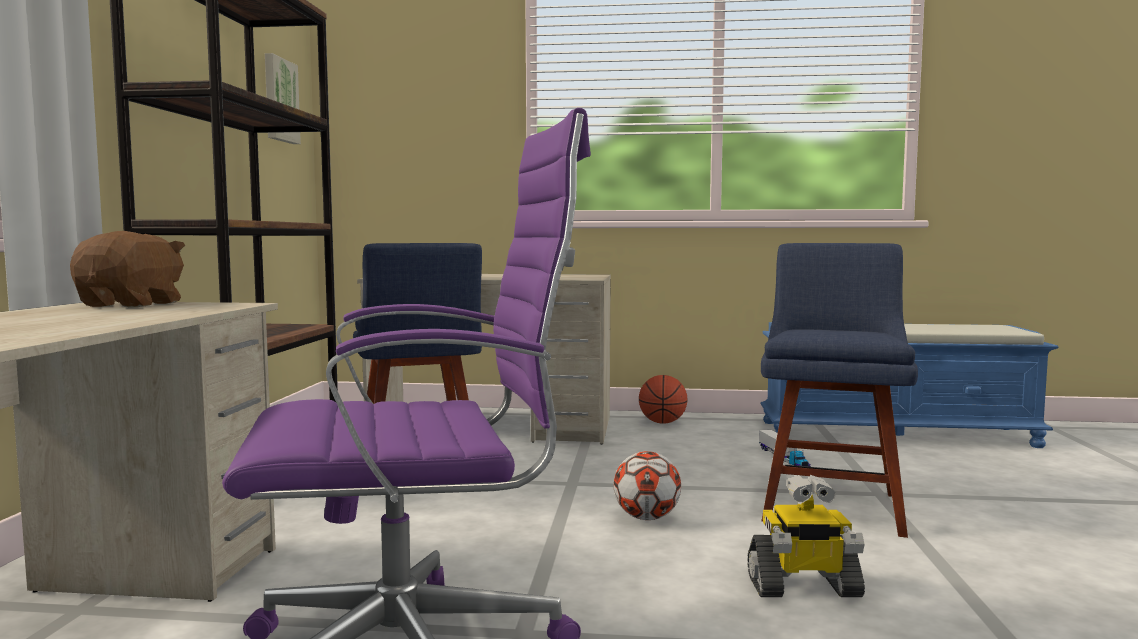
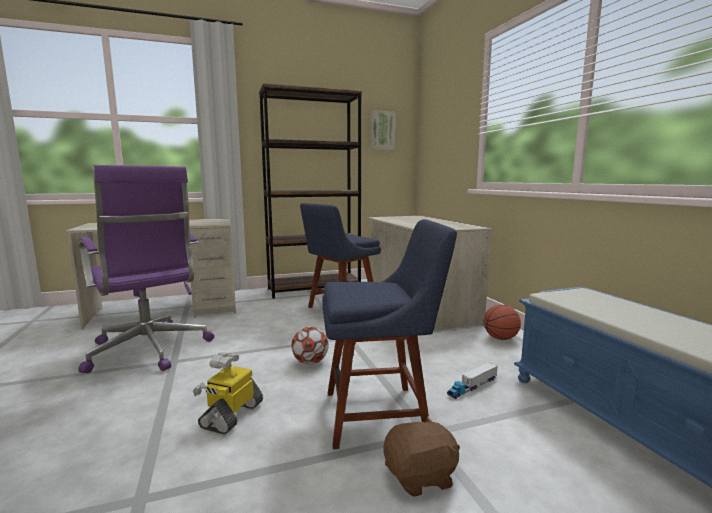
camera: 65 degrees right, 5 degrees up
brown plush toy [70,231,185,307] -> brown plush toy moved to [384,416,460,497]
toy robot [747,475,865,597] -> toy robot turned 45 degrees clockwise [193,352,263,434]

